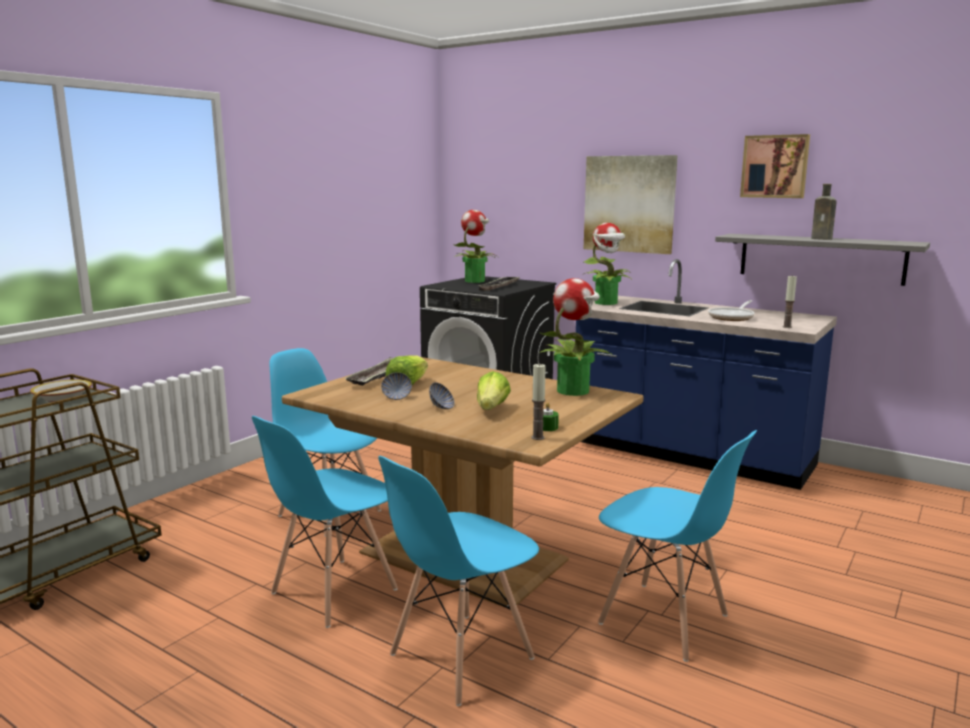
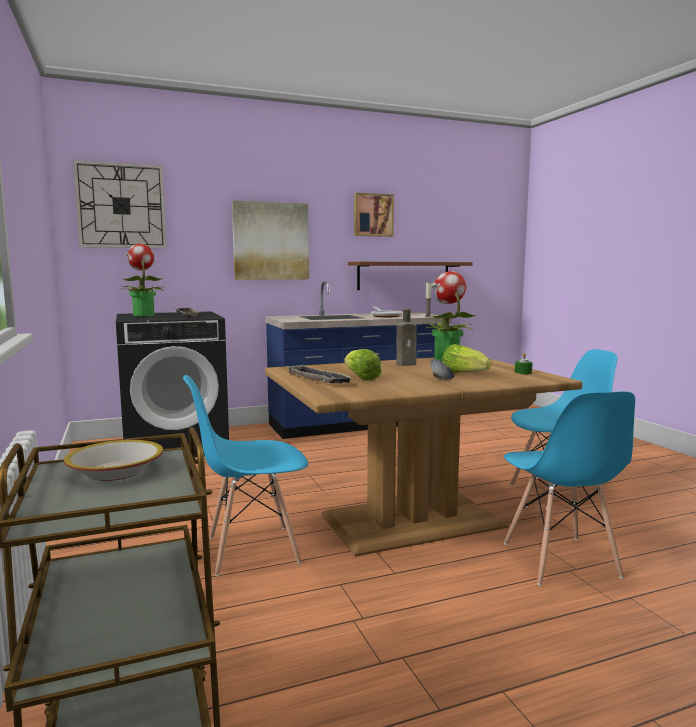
camera: 55 degrees left, 5 degrees down
blue chair [252,416,398,628] -> none
bowl [381,372,412,400] -> none
candle [532,364,546,440] -> none
potted plant [584,223,632,305] -> none
grey shelf [715,234,930,286] -> brown shelf [348,262,473,290]
brown bottle [811,184,837,240] -> brown bottle moved to [396,309,417,366]
none -> wall clock [73,160,167,248]

